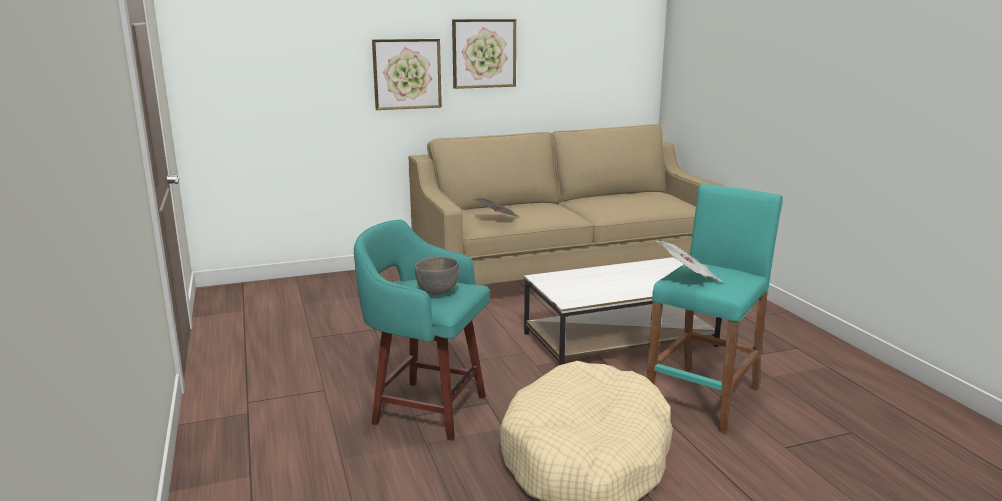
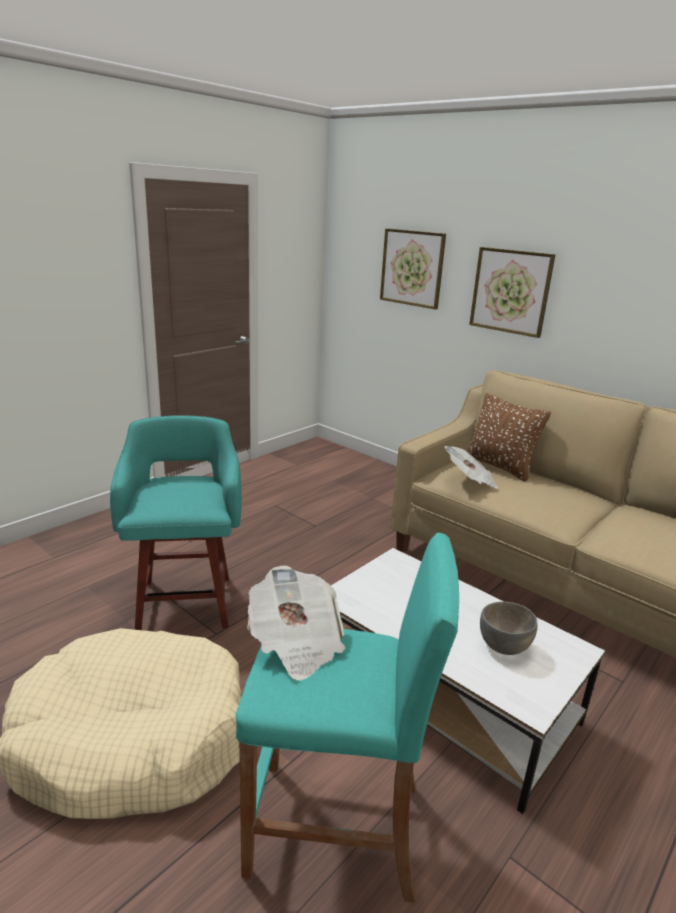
camera: 60 degrees right, 5 degrees up
grey bowl [415,256,459,295] -> grey bowl moved to [480,602,538,655]
picture [452,19,516,89] -> picture moved to [380,228,446,309]
none -> brown pillow [467,393,551,481]

